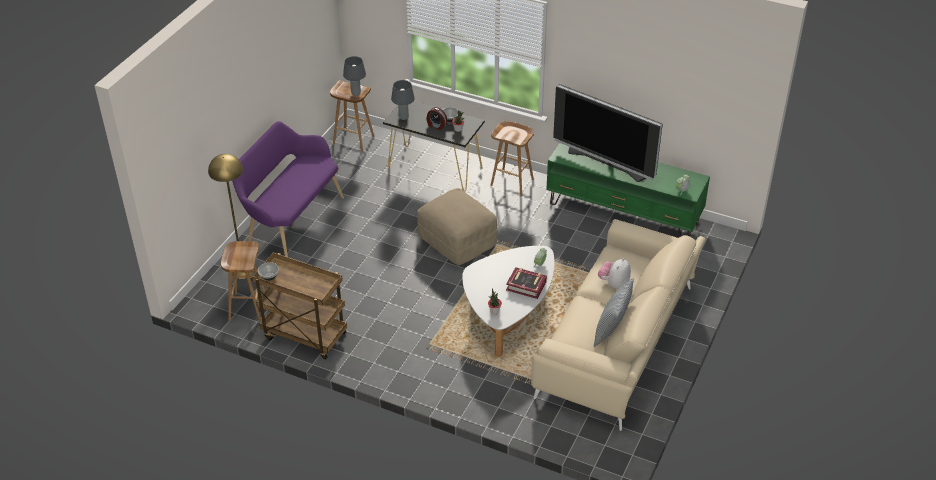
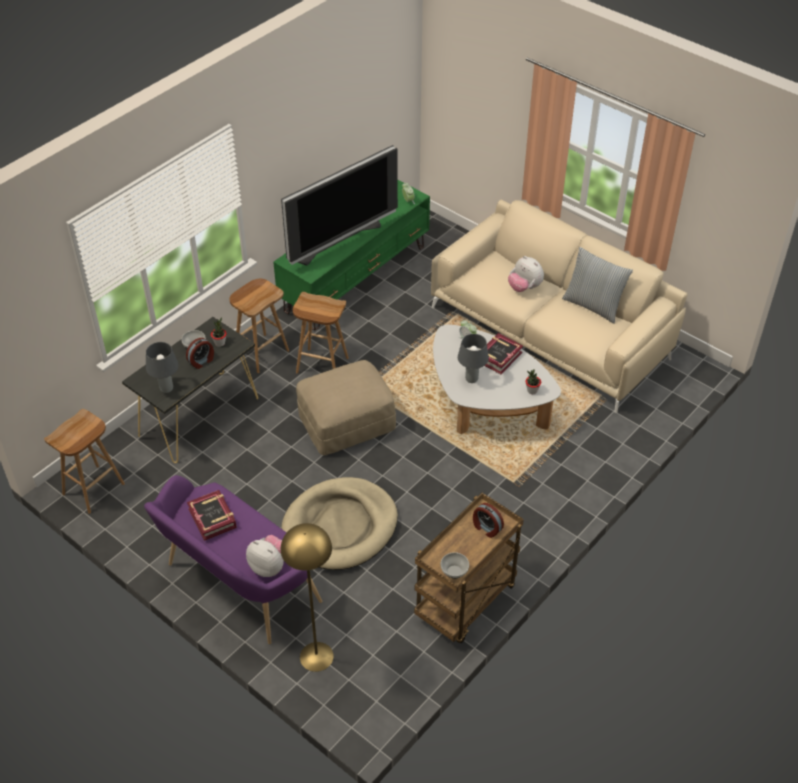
camera: 75 degrees left, 5 degrees up
brown stool [221,241,265,322] -> brown stool moved to [293,292,349,373]
grey table lamp [343,56,366,96] -> grey table lamp moved to [458,334,489,383]
none -> book [187,490,237,541]
none -> plush toy [246,535,284,577]
none -> beige dog bed [282,477,398,570]
none -> alarm clock [473,503,504,538]

